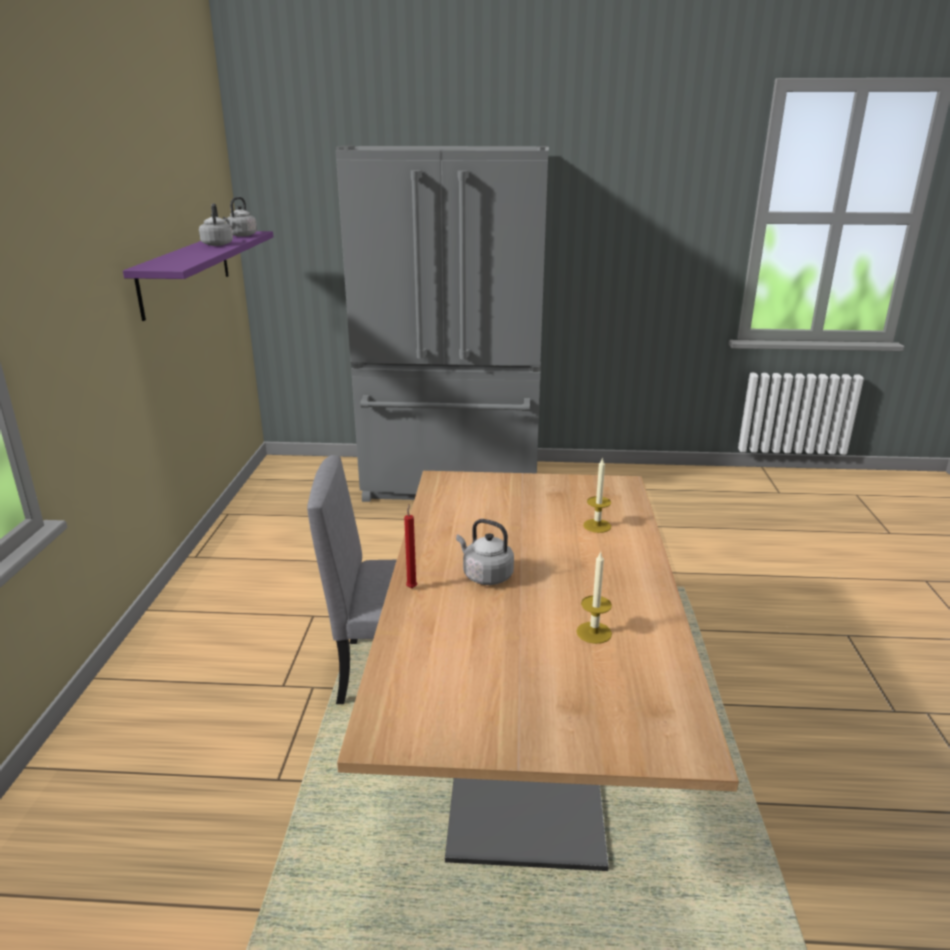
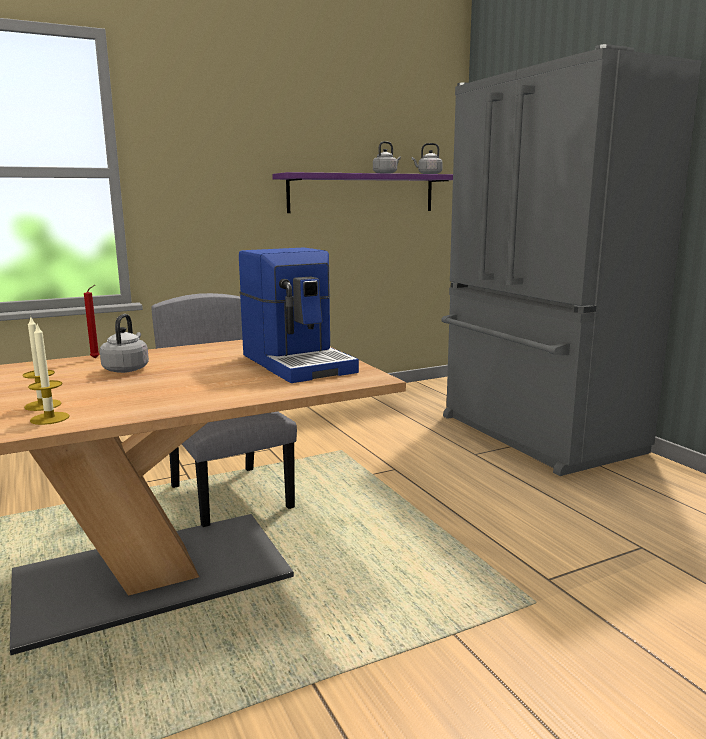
camera: 60 degrees right, 10 degrees down
candle [583,457,611,533] -> candle moved to [28,325,70,425]
none -> coffee machine [239,247,359,383]

